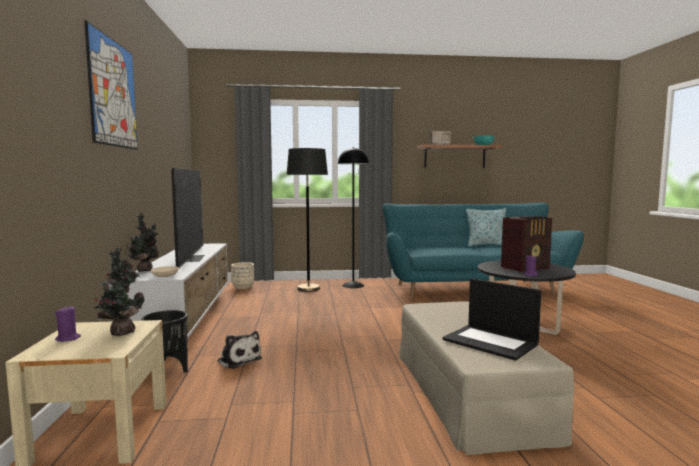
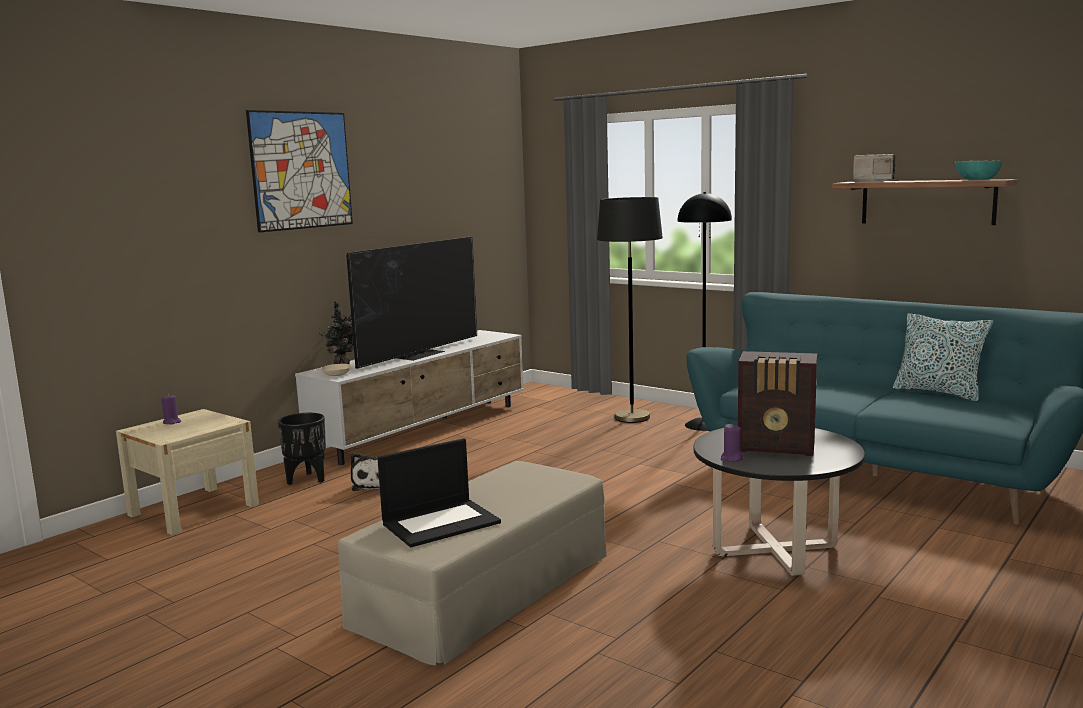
camera: 45 degrees right, 5 degrees up
potted plant [94,247,145,336] -> none
beige planter [231,262,254,289] -> none
laptop [443,278,541,361] -> laptop turned 120 degrees counterclockwise [377,438,501,547]

